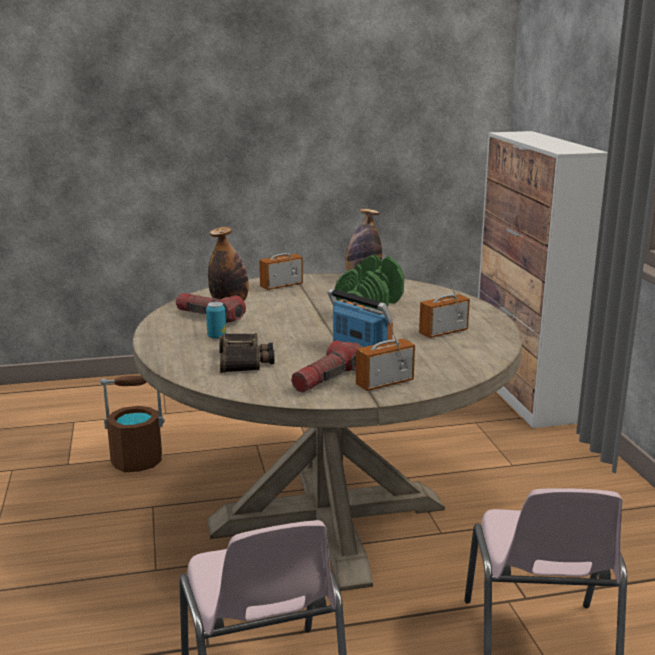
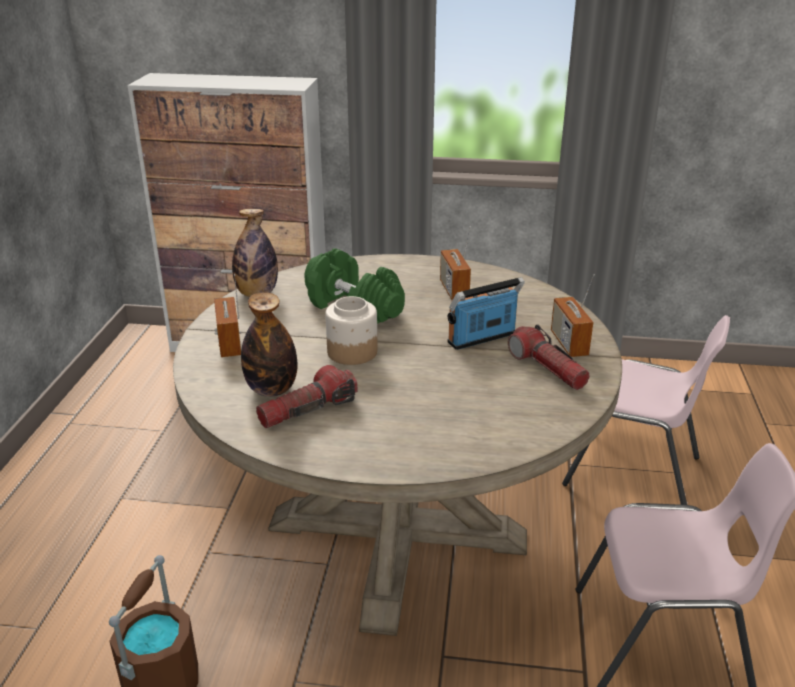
camera: 70 degrees left, 10 degrees up
can [206,302,226,339] -> none
binoculars [219,333,274,373] -> none
none -> jar [325,296,377,365]

